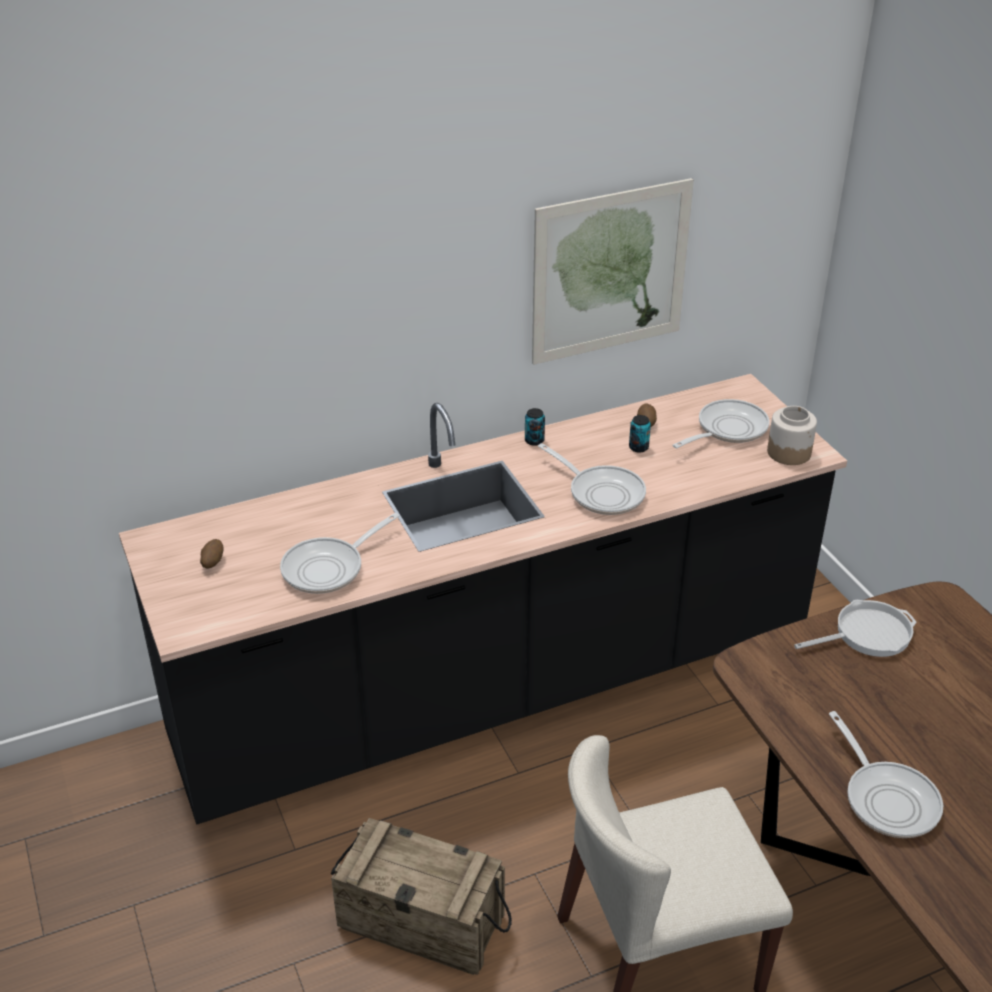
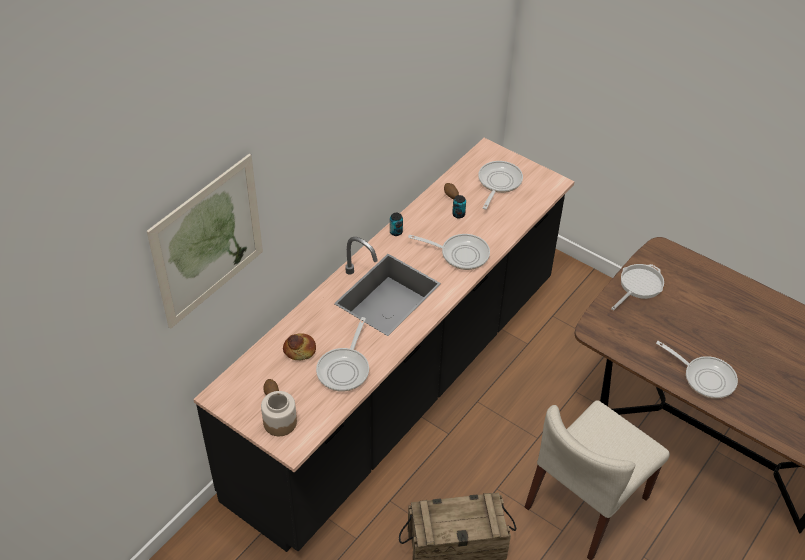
camera: 30 degrees left, 10 degrees up
picture [532,178,694,365] -> picture moved to [147,154,263,329]
jar [767,406,817,465] -> jar moved to [261,391,297,436]
none -> bread [283,333,316,360]

